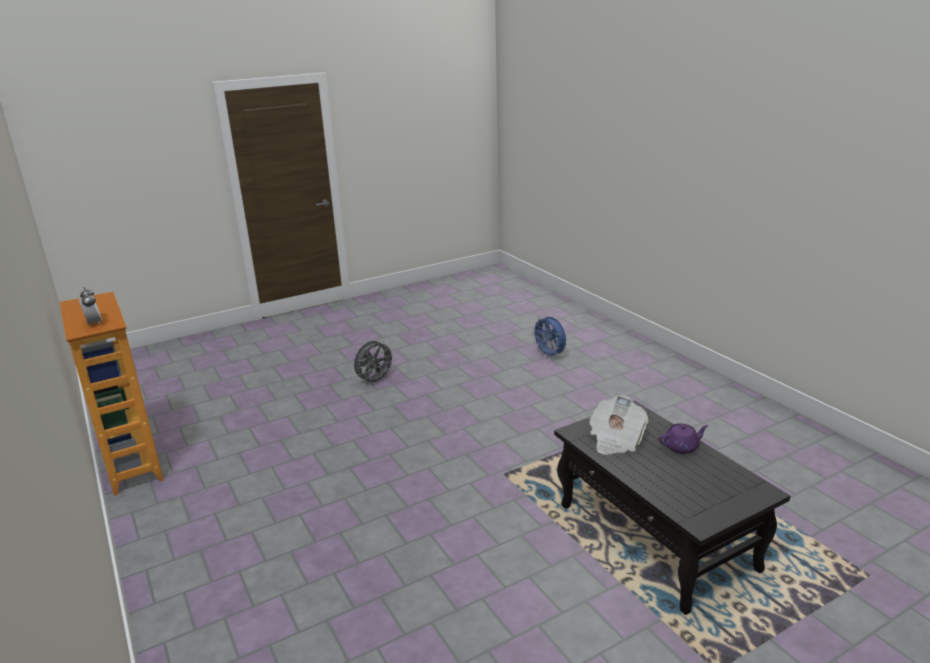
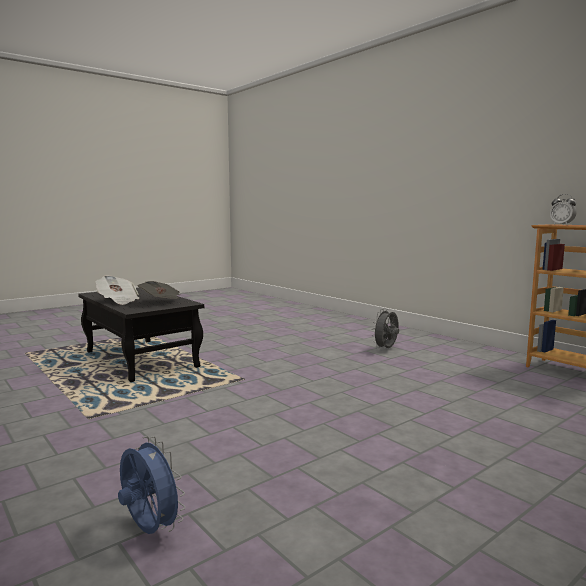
camera: 170 degrees right, 15 degrees down
grey fan [354,341,395,385] -> grey fan moved to [372,308,399,350]
purple teapot [659,423,709,454] -> newspaper [96,275,139,305]

